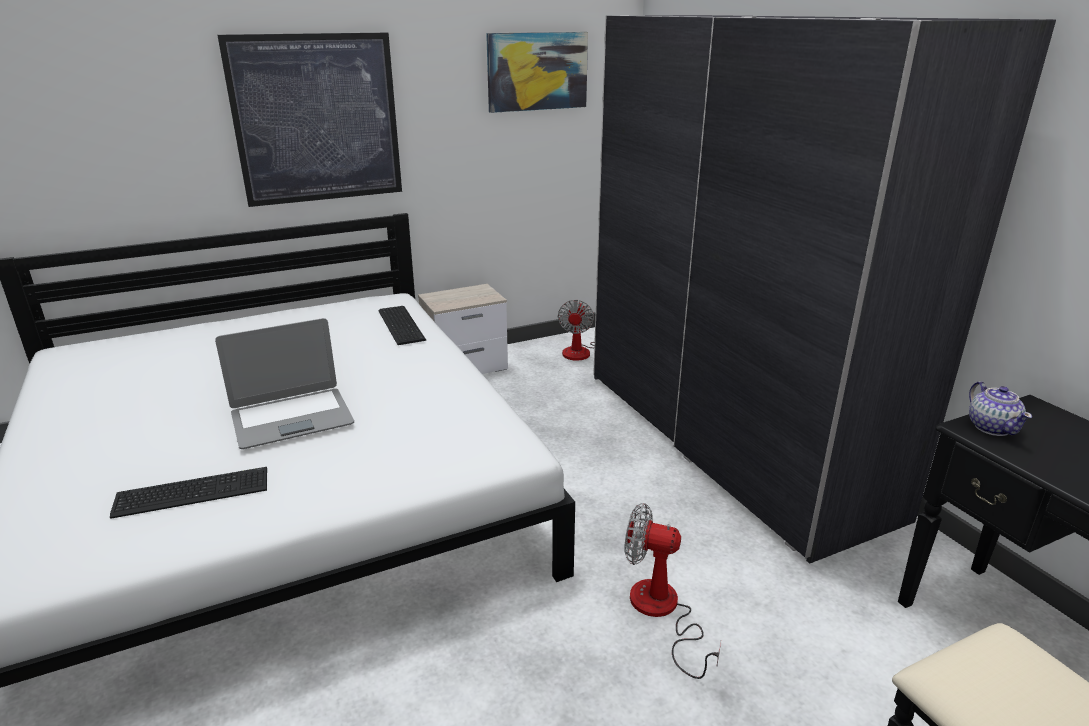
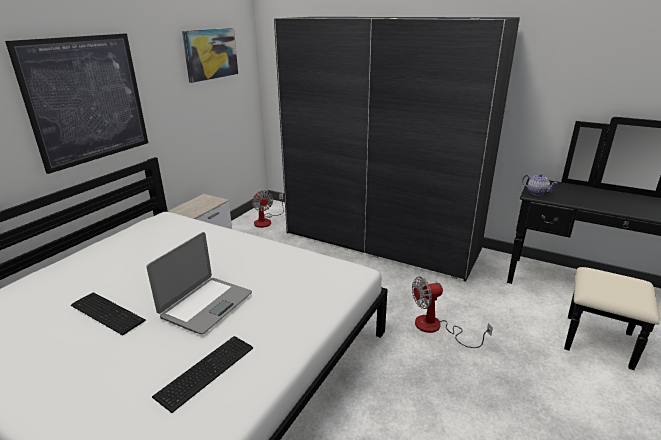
camera: 35 degrees left, 0 degrees up
keyboard [378,306,426,345] -> keyboard moved to [71,293,146,335]

